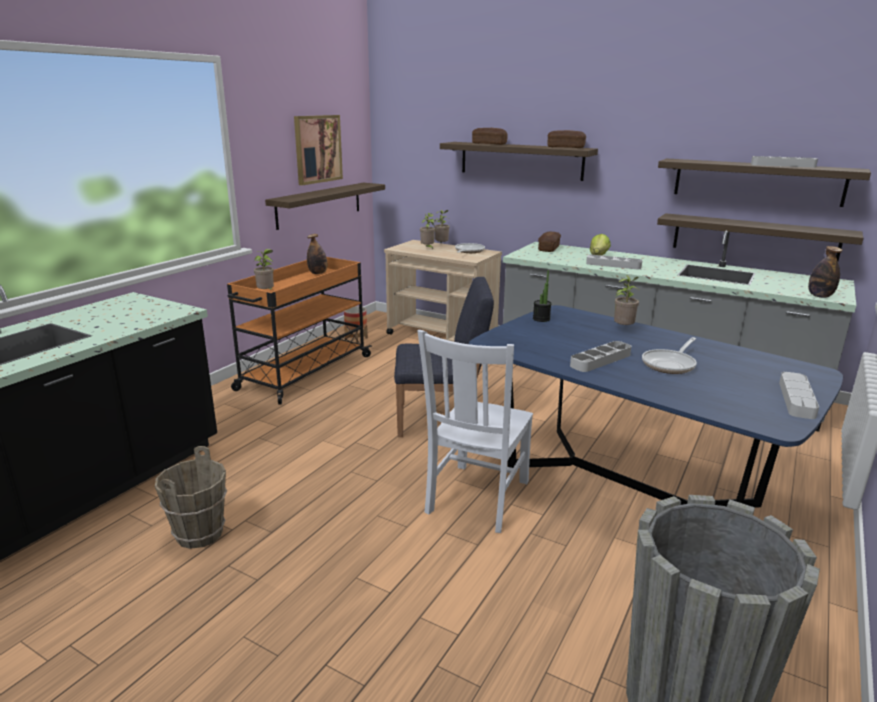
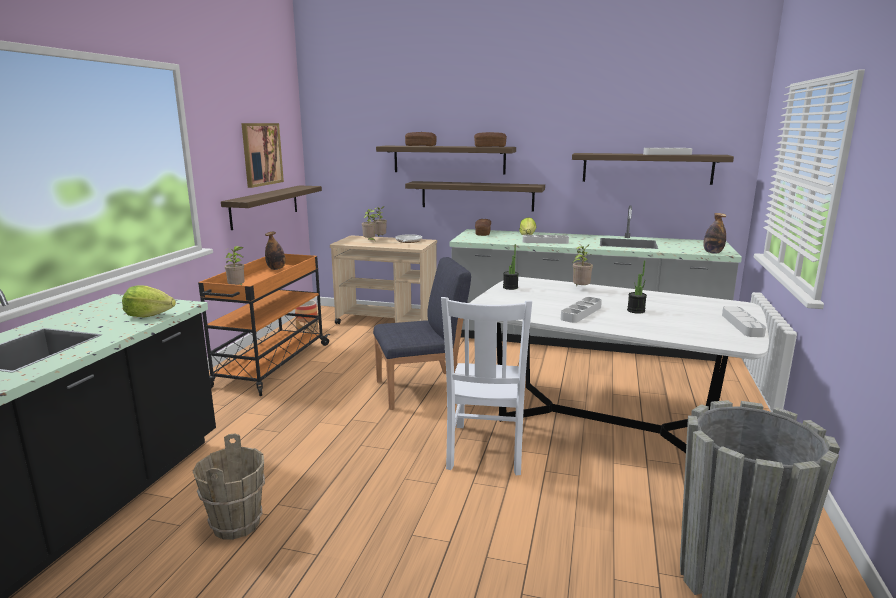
camera: 15 degrees left, 5 degrees down
blue dining table [469,305,843,508] -> white dining table [470,277,769,453]
frying pan [642,337,697,374] -> potted plant [627,261,647,314]
shelf [657,213,863,261] -> shelf moved to [405,181,545,211]
none -> lettuce [122,285,176,318]

